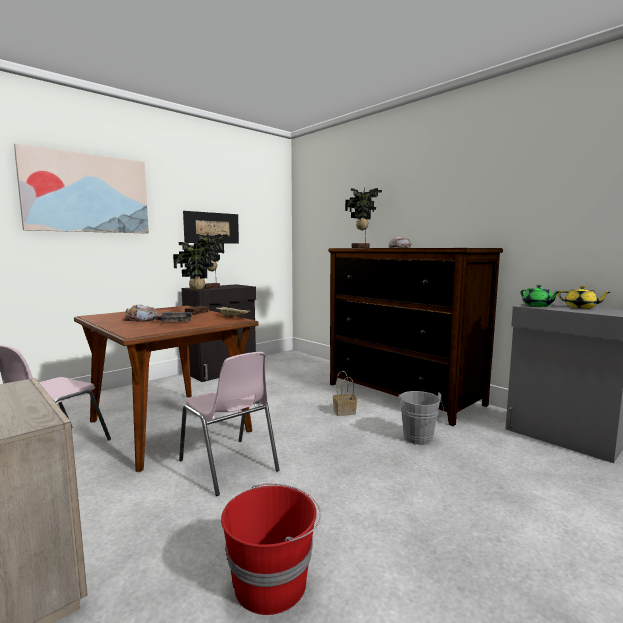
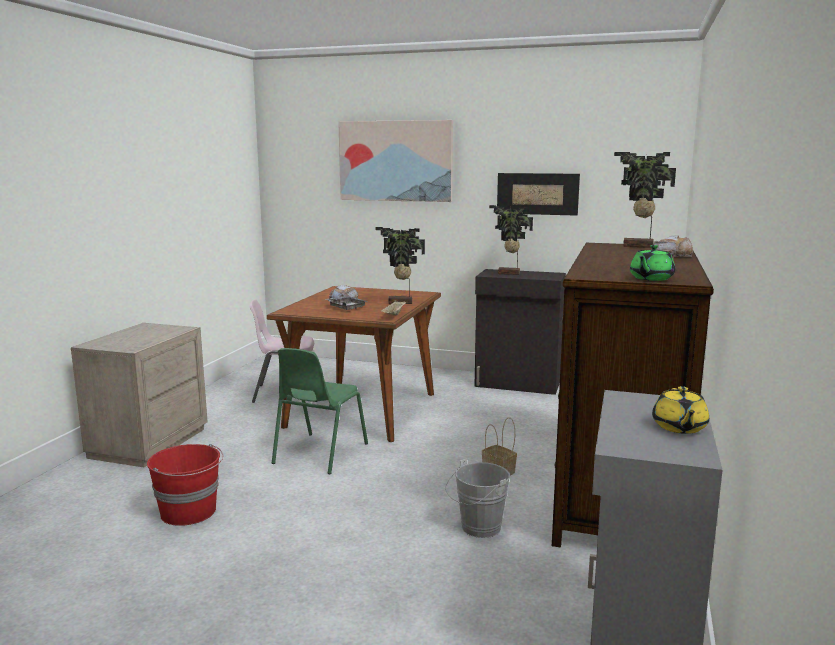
camera: 60 degrees right, 5 degrees up
pink chair [179,352,280,496] -> green chair [272,348,368,474]
green teapot [520,285,561,307] -> green teapot moved to [630,245,675,281]

